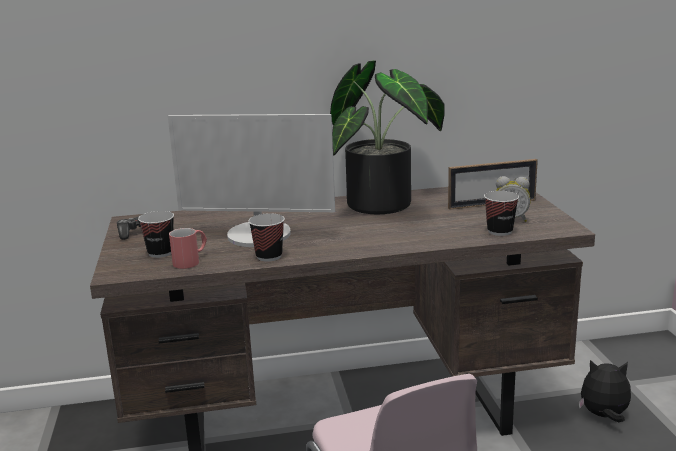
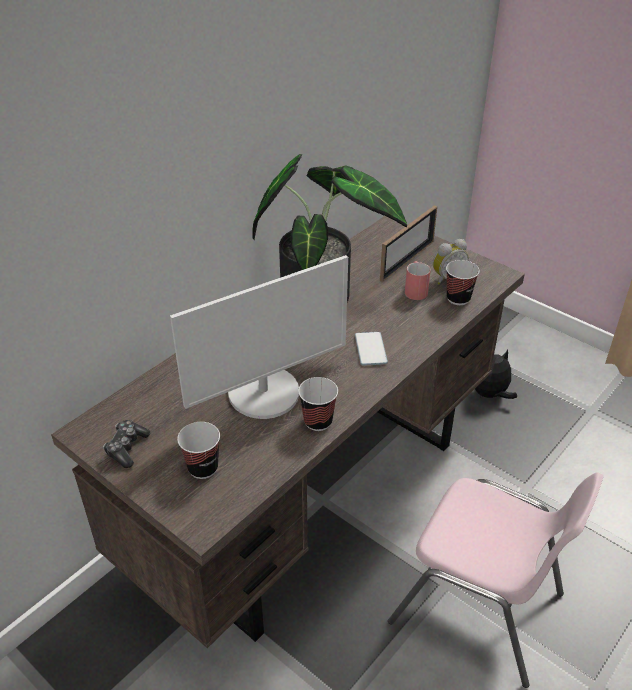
camera: 40 degrees left, 20 degrees up
red mug [169,228,207,269] -> red mug moved to [405,261,431,300]
none -> phone [355,332,388,366]

